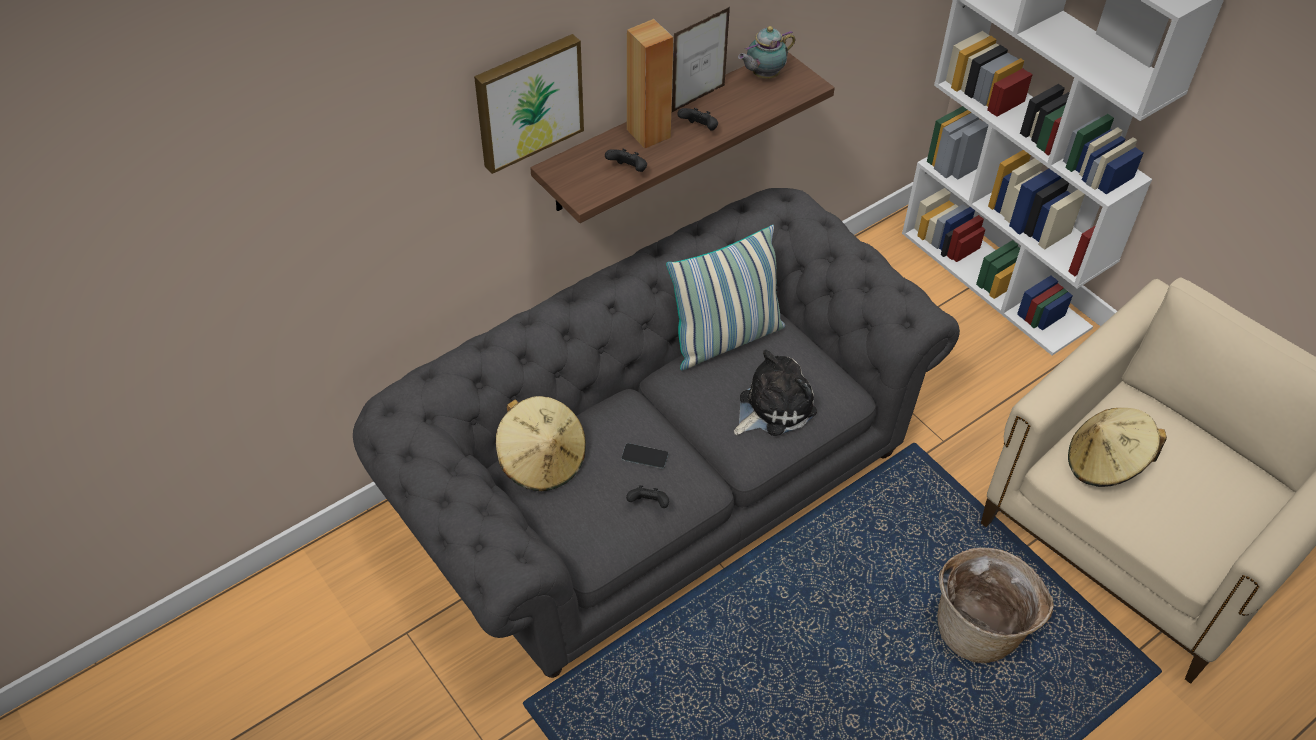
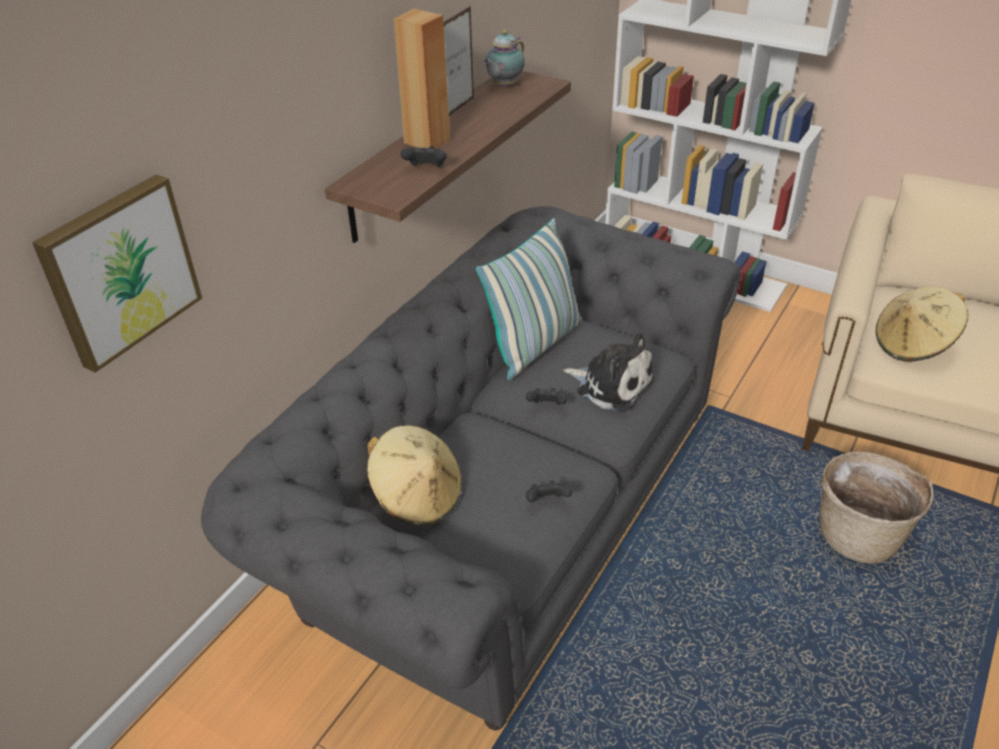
camera: 20 degrees left, 10 degrees down
picture [474,34,584,174] -> picture moved to [32,174,202,373]
phone [622,443,668,469] -> none
black game controller [677,108,718,130] -> black game controller moved to [526,388,567,405]
plush toy [734,350,817,436] -> plush toy turned 90 degrees clockwise [563,333,654,412]

